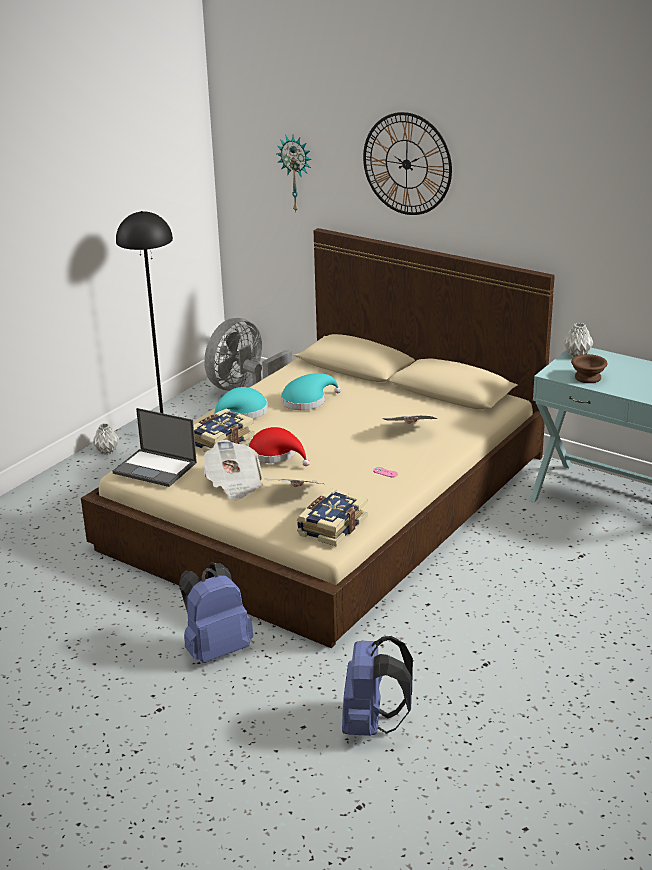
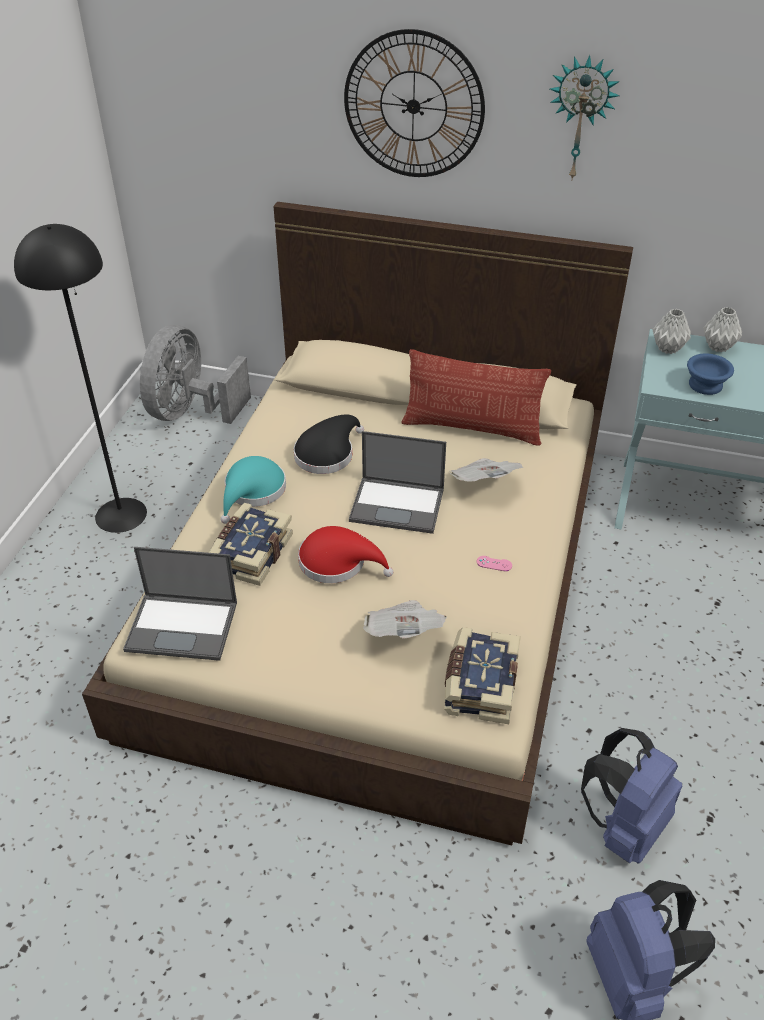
camera: 20 degrees left, 15 degrees up
grey vase [93,423,119,455] -> grey vase moved to [703,307,742,352]
blue backpack [179,563,253,663] -> blue backpack moved to [581,728,682,864]
newspaper [204,440,263,501] -> none
wall clock [277,135,312,212] -> wall clock moved to [550,55,620,179]
turquoise hat [281,373,341,410] -> black hat [294,415,364,474]
brown bowl [571,354,607,383] -> blue bowl [687,354,734,395]
none -> laptop [349,431,446,534]
none -> pillow [401,349,551,446]

